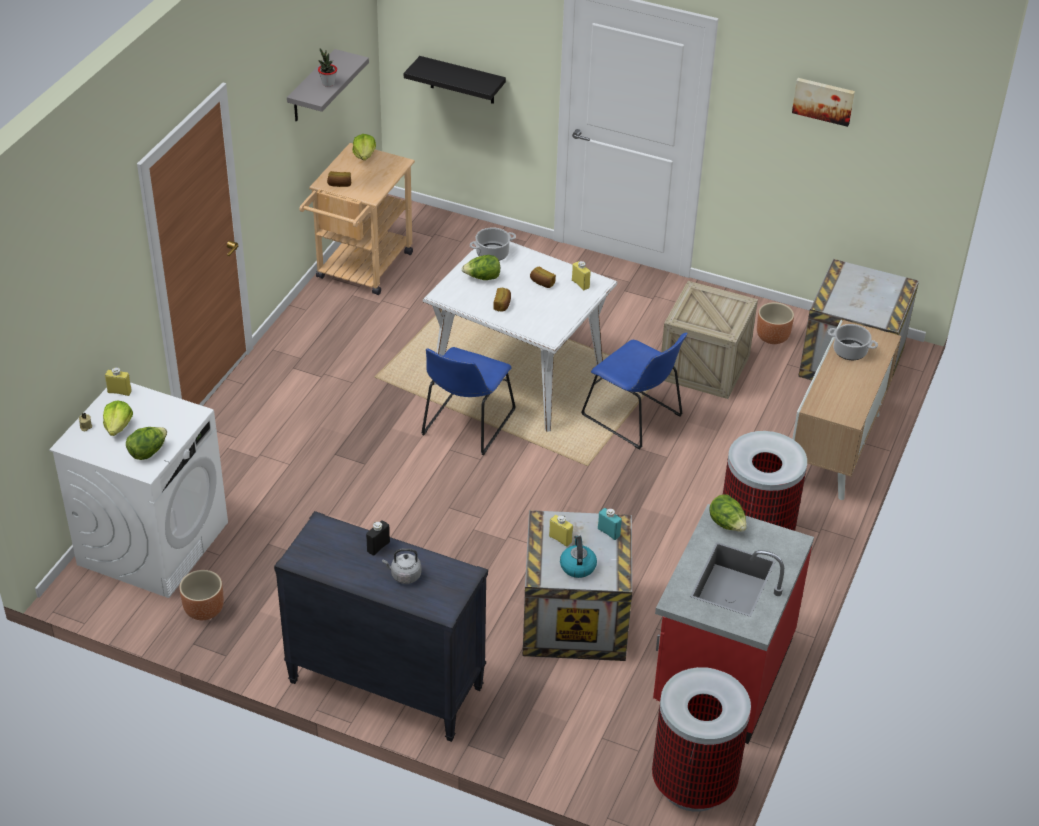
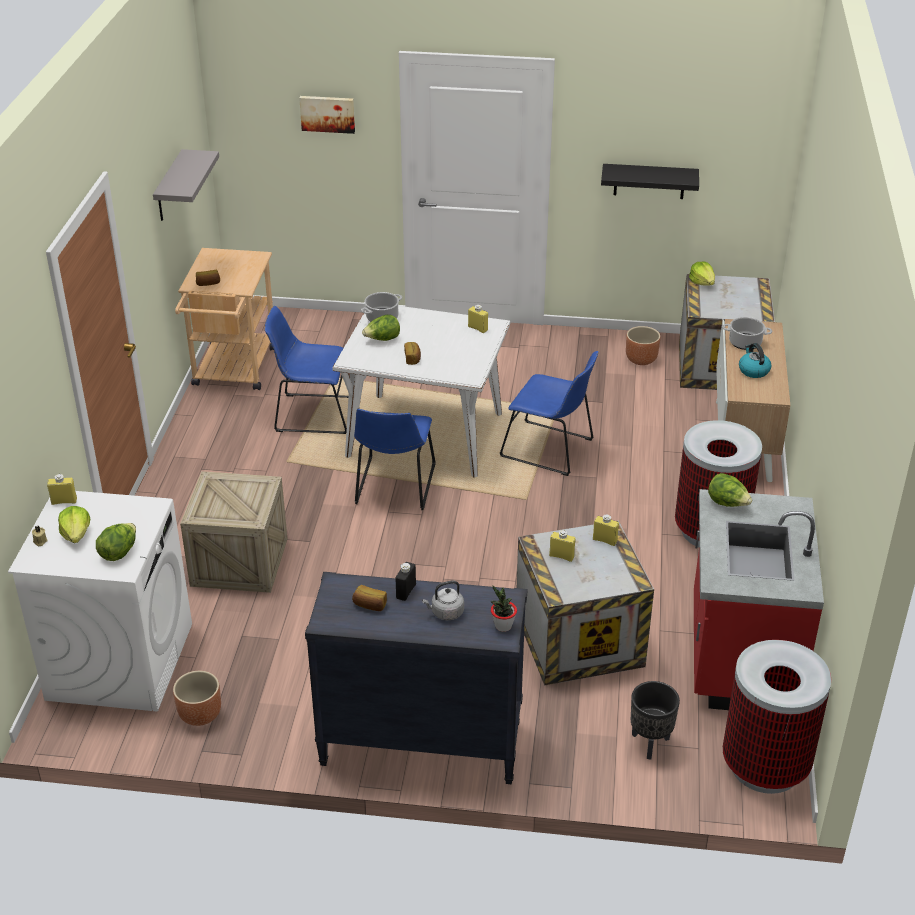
camera: 15 degrees left, 5 degrees down
potted plant [318,48,337,87] -> potted plant moved to [491,586,517,632]
lettuce [352,134,376,160] -> lettuce moved to [689,262,715,286]
black shelf [404,56,506,104] -> black shelf moved to [601,164,699,199]
bread [530,267,556,288] -> bread moved to [352,585,387,611]
kettle [560,535,597,578] -> kettle moved to [739,343,771,378]
turquoise bottle [598,508,622,540] -> yellow bottle [593,515,619,546]
crate [661,281,758,399] -> crate moved to [180,471,287,593]
picture [792,78,855,127] -> picture moved to [299,96,355,134]
none -> blue chair [265,306,349,434]
none -> black planter [631,681,680,759]

